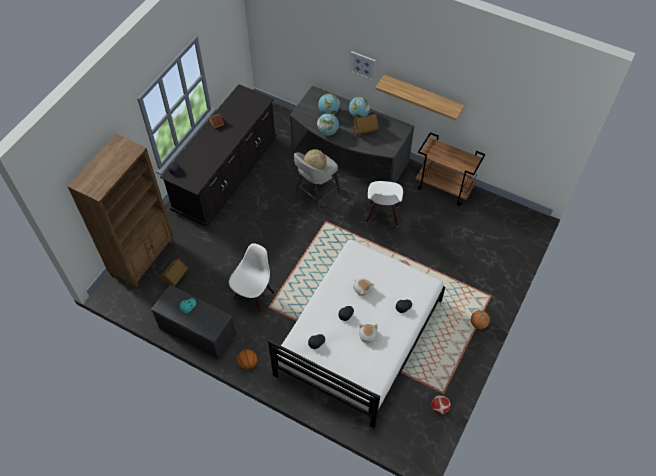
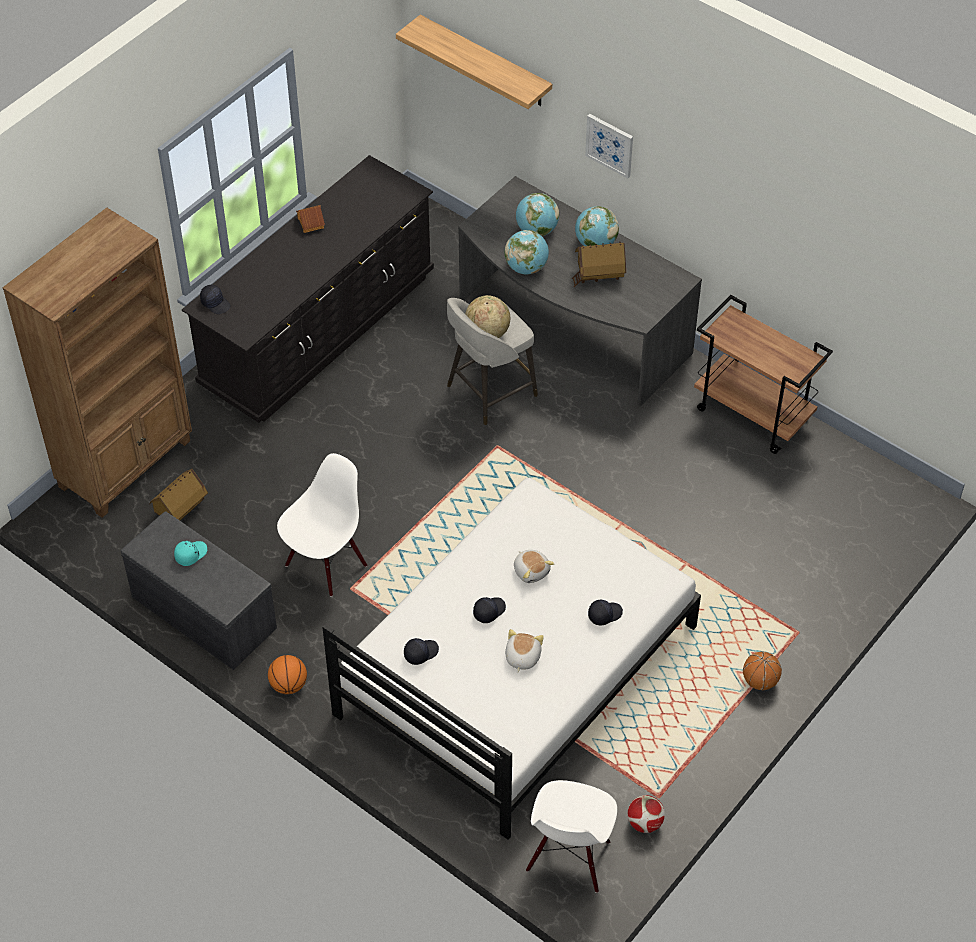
camera: 10 degrees right, 5 degrees down
white chair [366,181,403,227] -> white chair moved to [526,780,617,893]
shelf [375,74,465,121] -> shelf moved to [396,15,552,109]

